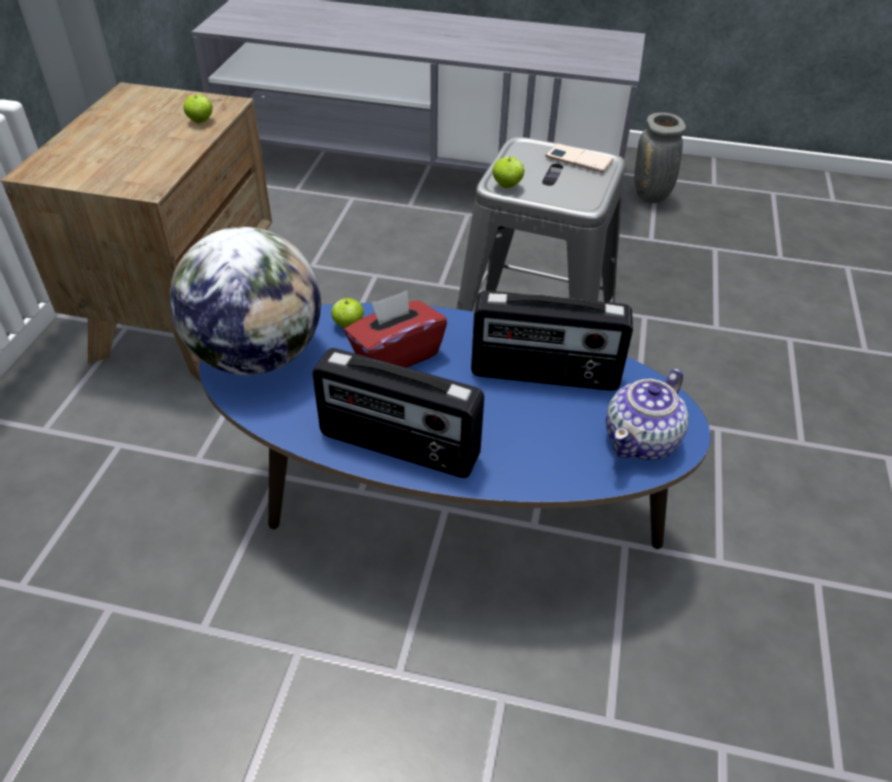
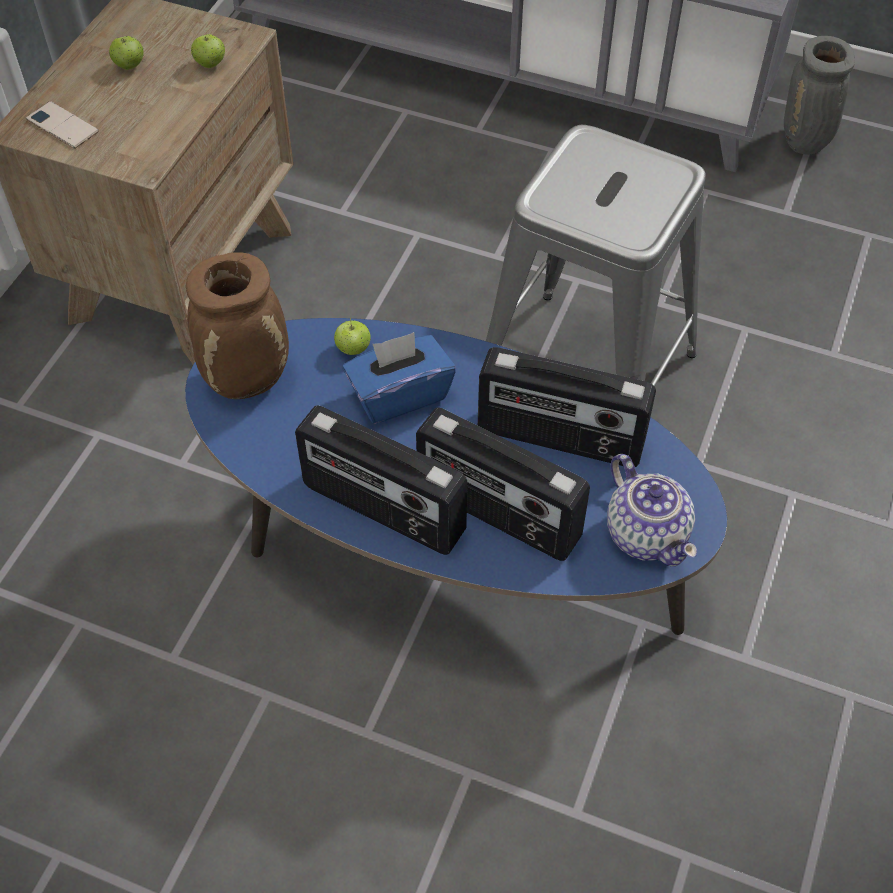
camera: 10 degrees right, 10 degrees up
globe [169,227,321,375] -> brown vase [186,252,289,399]
red tissue box [344,290,447,368] -> blue tissue box [343,332,456,424]
apple [492,156,524,189] -> apple moved to [109,36,144,70]
phone [545,143,613,172] -> phone moved to [26,101,99,149]
teapot [606,369,688,460] -> teapot turned 75 degrees counterclockwise [607,454,697,567]
none -> radio [416,407,590,561]

